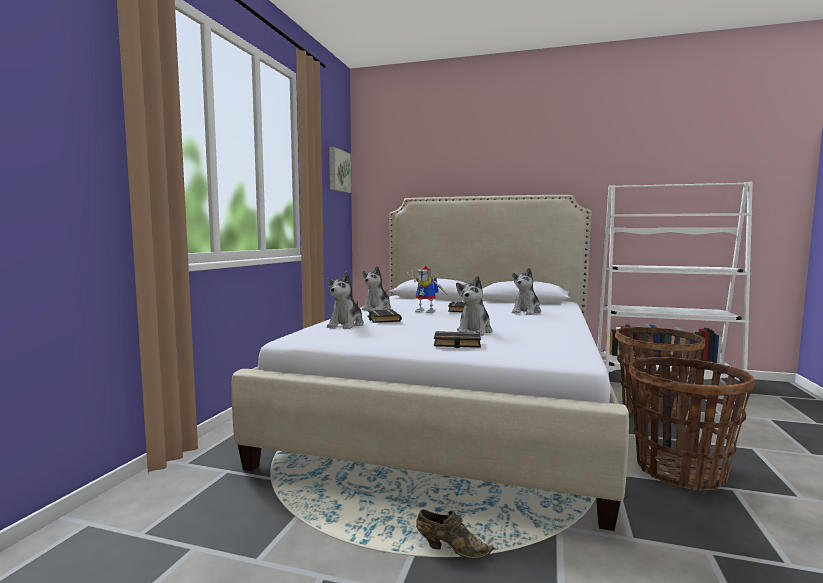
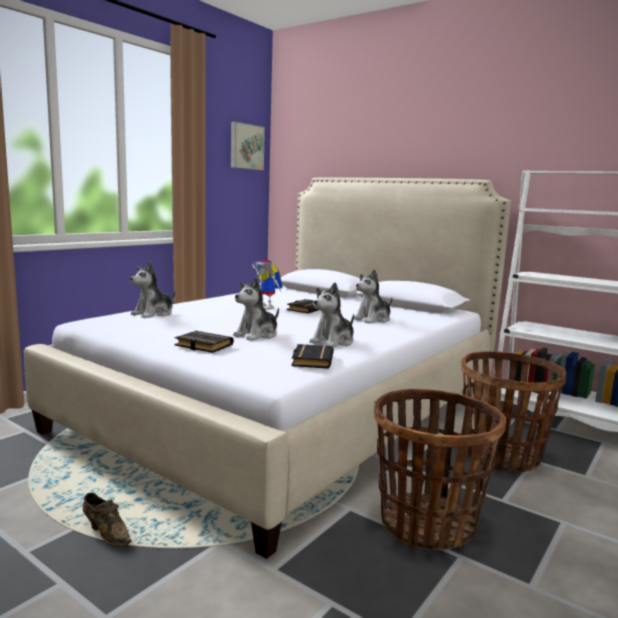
camera: 20 degrees right, 5 degrees up
plush toy [362,266,391,310] -> plush toy moved to [309,282,354,347]
black book [367,309,402,323] -> black book moved to [292,344,334,369]

